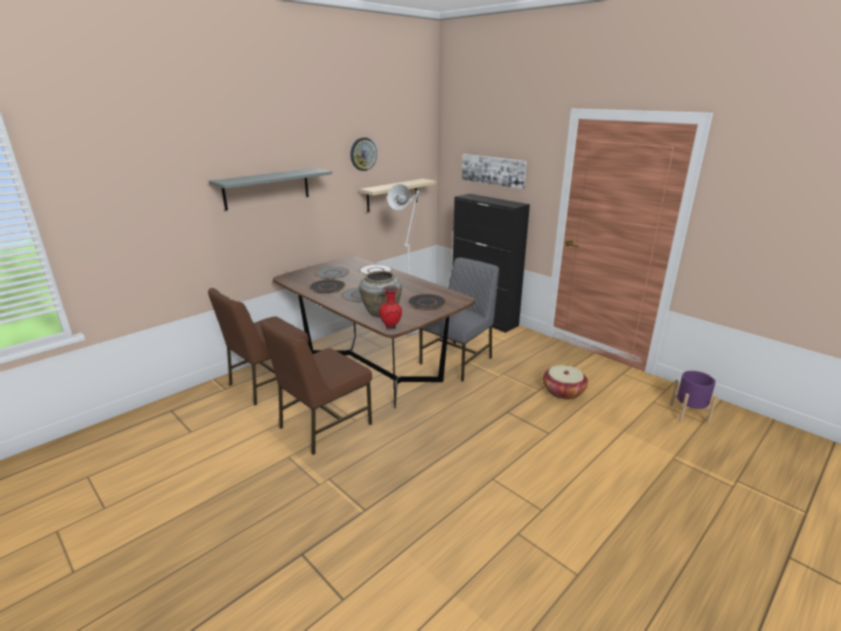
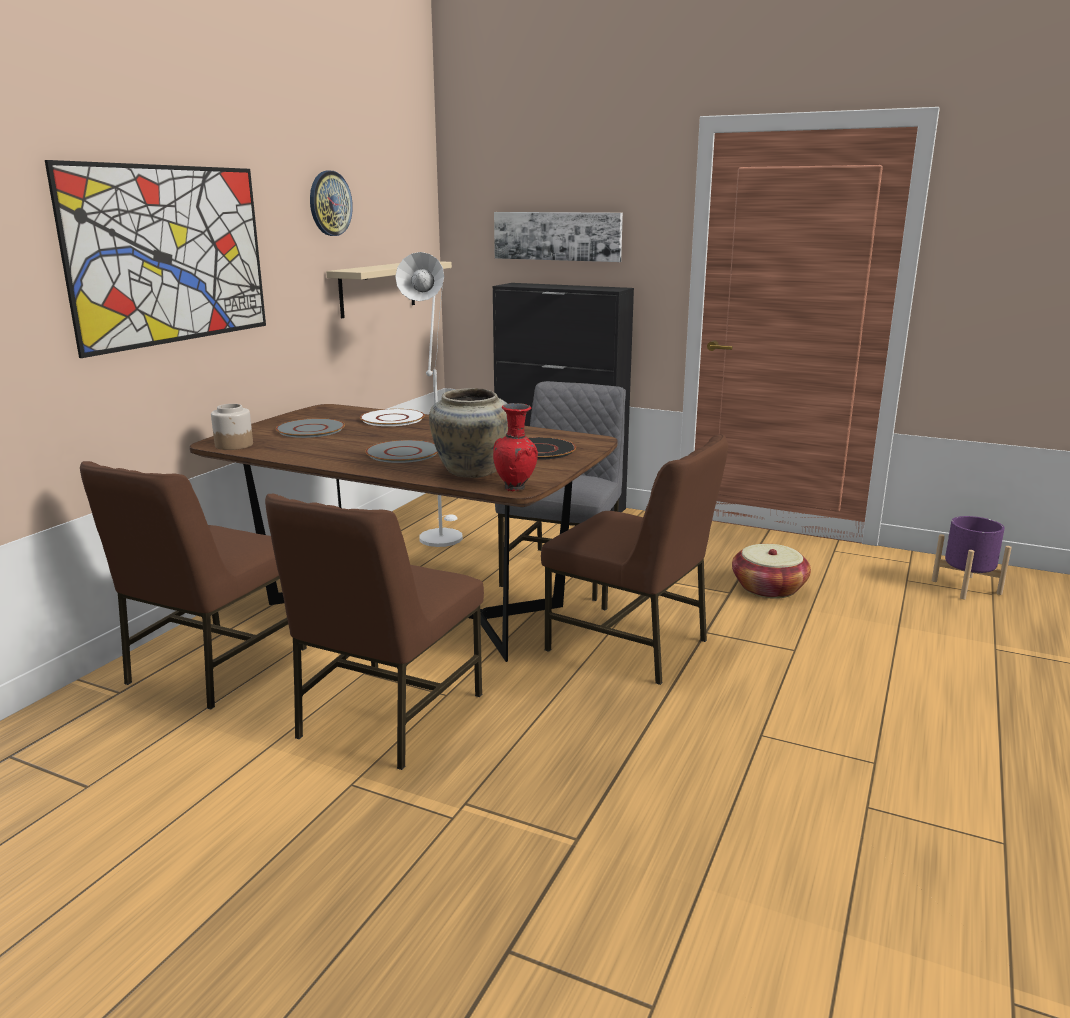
camera: 20 degrees left, 5 degrees down
grey shelf [209,168,332,211] -> picture [45,160,266,358]
black plate [309,279,346,293] -> none
none -> jar [211,404,253,450]
none -> brown chair [541,434,728,685]

